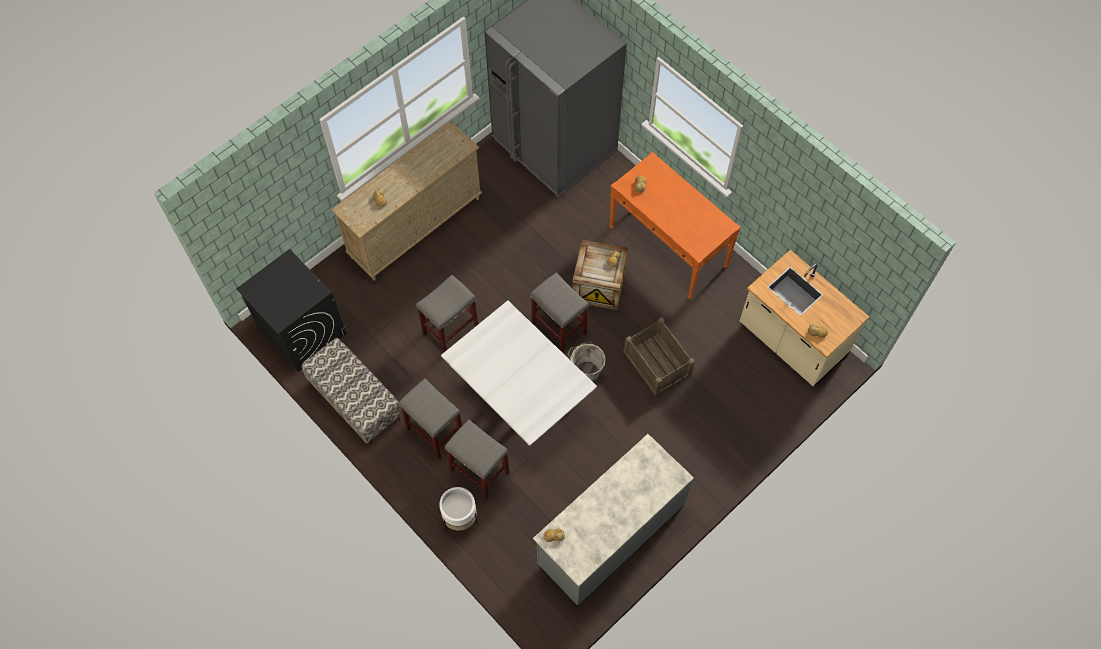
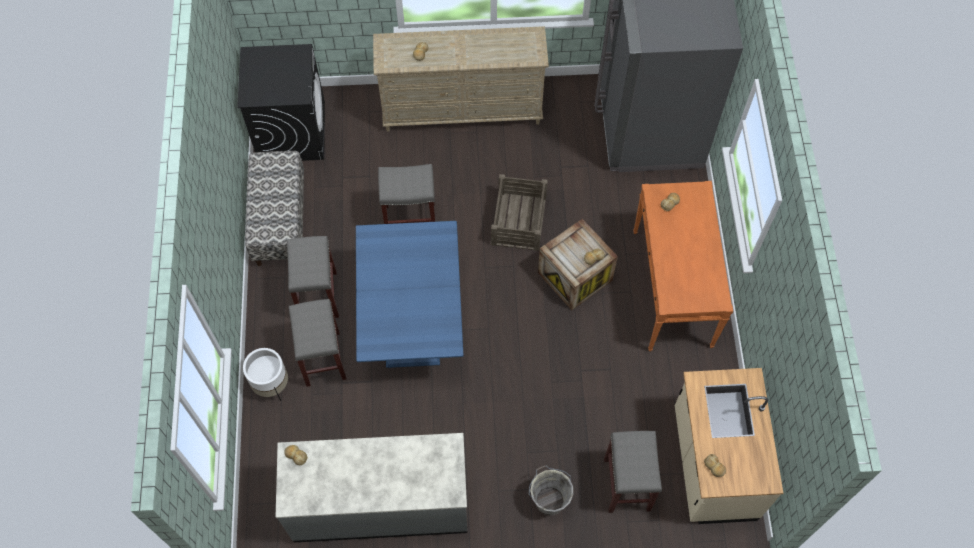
camera: 40 degrees right, 0 degrees up
white dining table [441,301,597,446] -> blue dining table [356,221,464,368]
grey stool [530,272,589,353] -> grey stool moved to [604,431,662,513]
grey bucket [567,342,606,382] -> grey bucket moved to [529,465,573,516]
crate [623,317,695,396] -> crate moved to [491,174,548,251]

